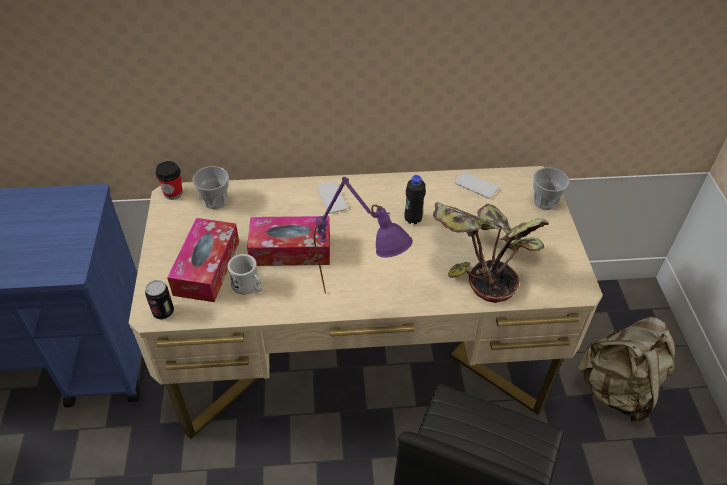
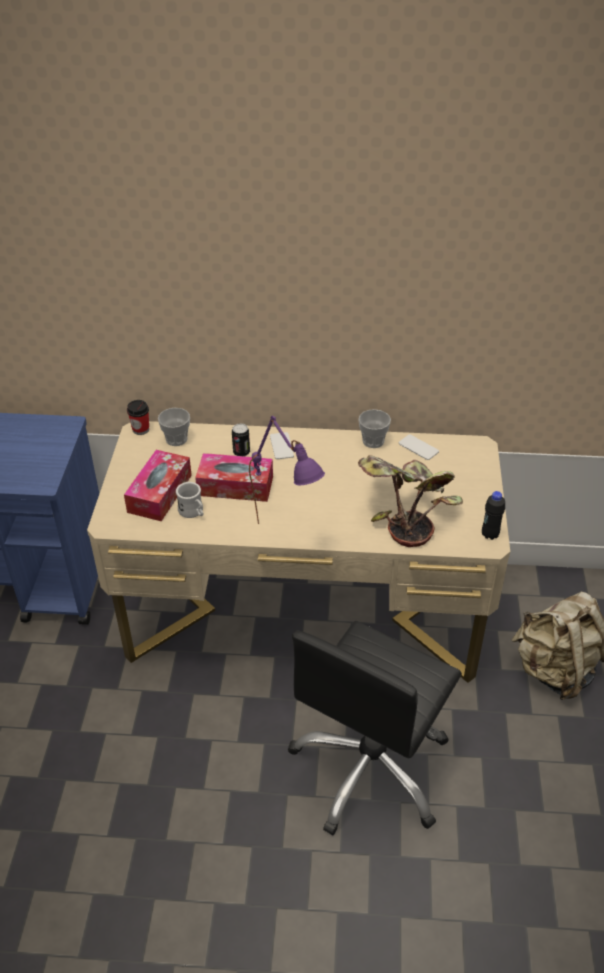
camera: 10 degrees right, 5 degrees down
can [145,280,174,319] -> can moved to [232,423,250,457]
black bottle [404,175,426,224] -> black bottle moved to [482,491,505,540]
cup [533,167,570,210] -> cup moved to [358,409,391,448]

